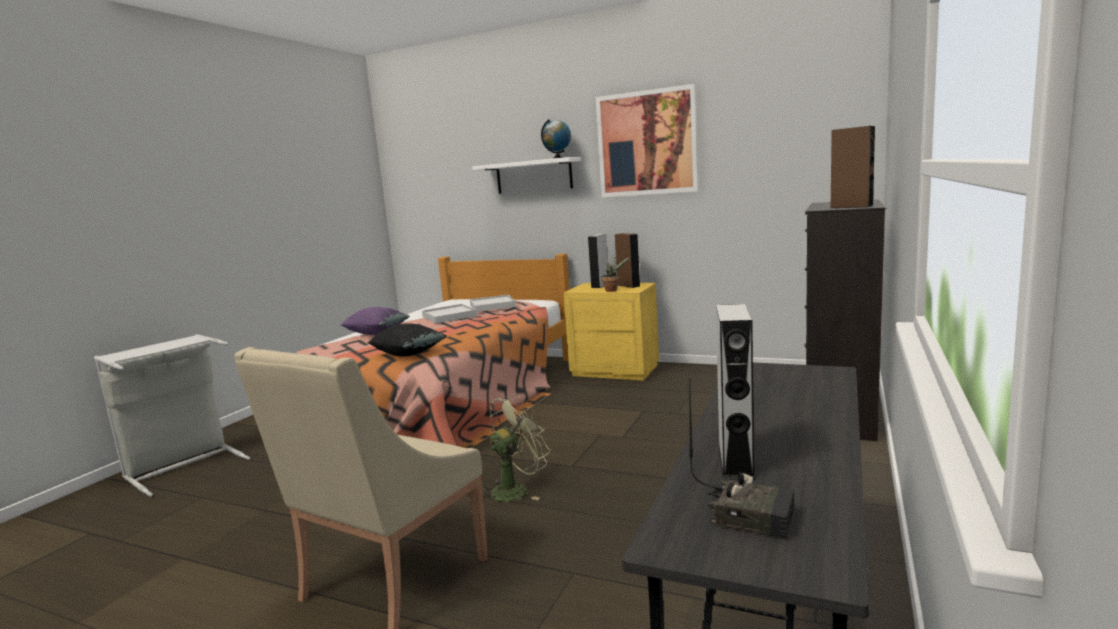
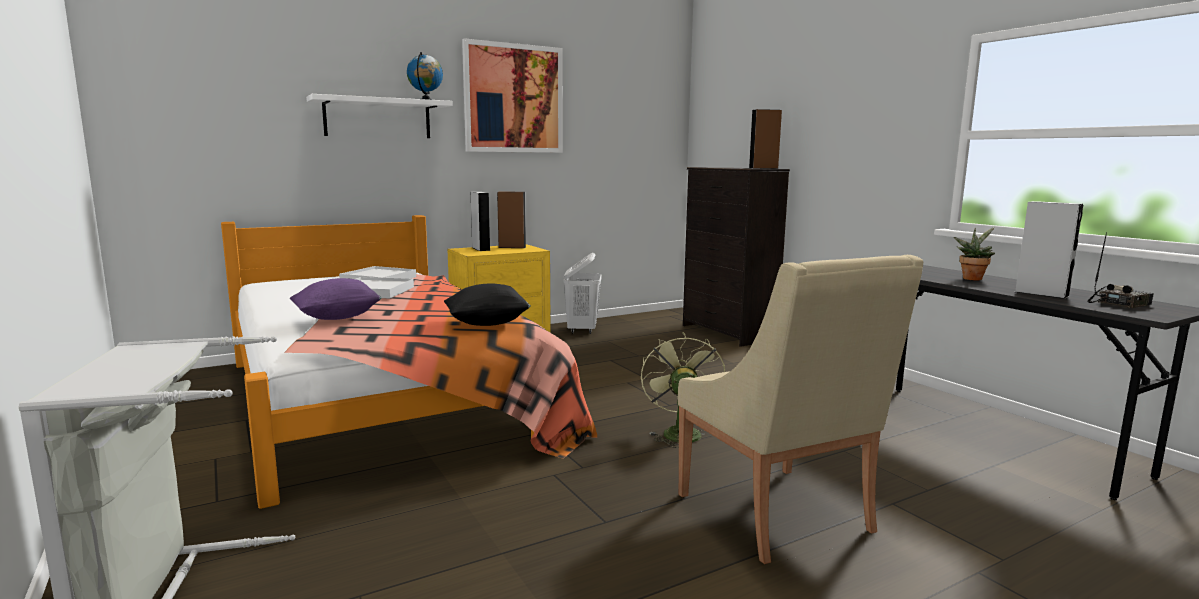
camera: 55 degrees left, 0 degrees up
potted plant [601,257,630,292] -> potted plant moved to [954,227,995,281]
none -> white laundry basket [563,253,602,334]

